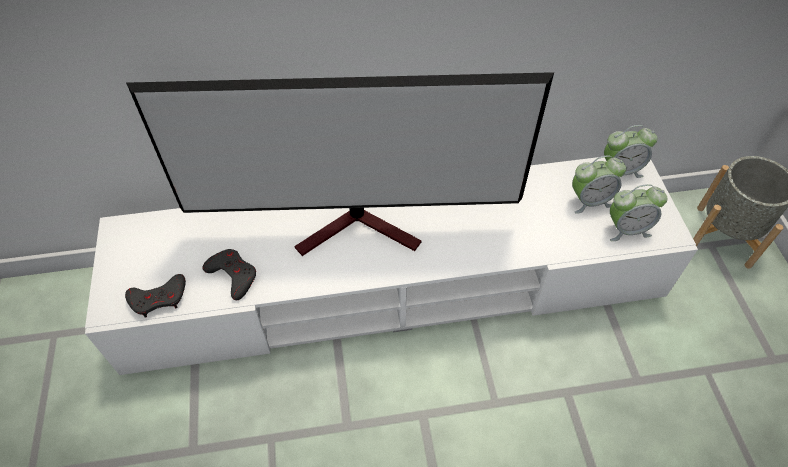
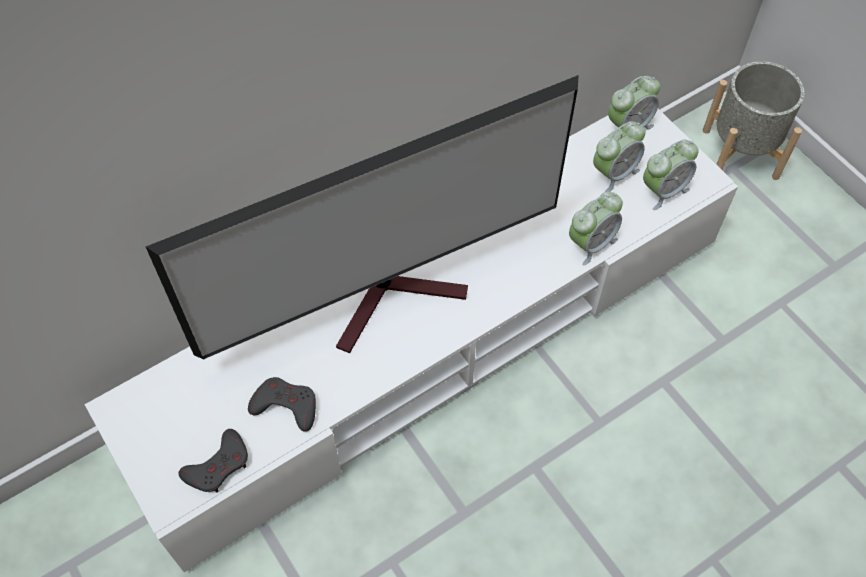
camera: 25 degrees left, 5 degrees up
none -> alarm clock [569,192,623,266]

